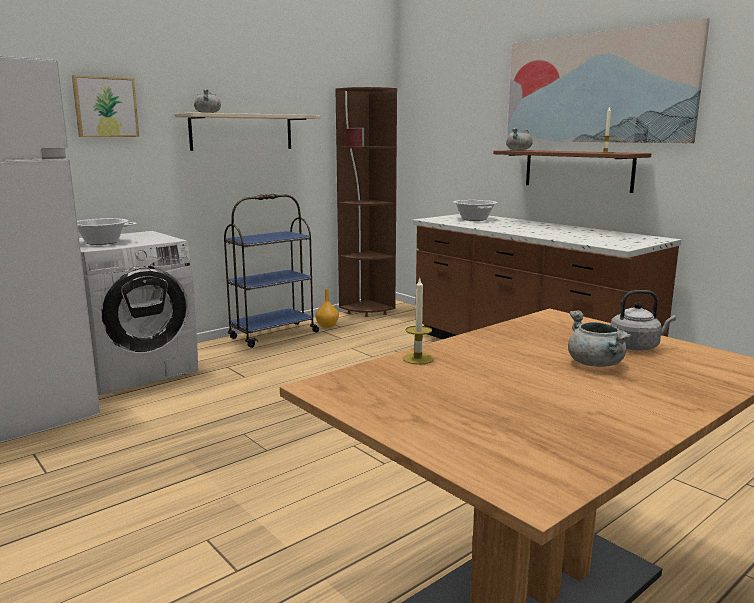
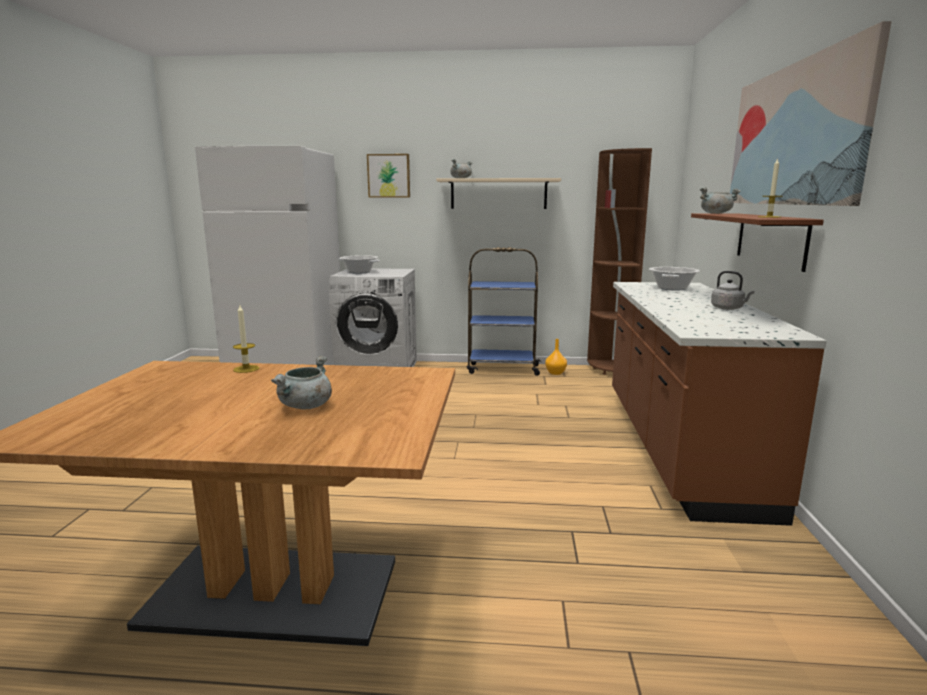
camera: 45 degrees right, 0 degrees up
grey kettle [610,290,676,351] -> grey kettle moved to [711,271,755,310]

